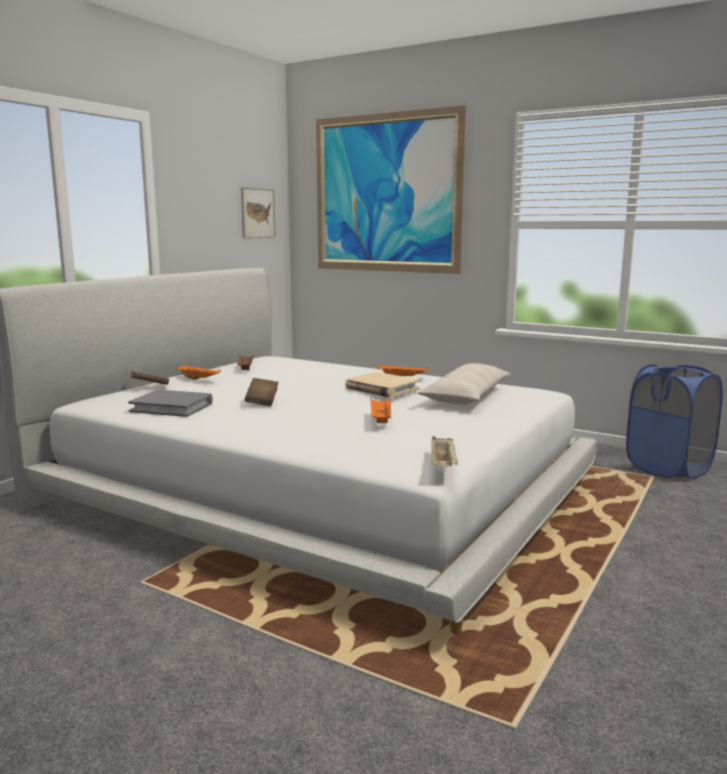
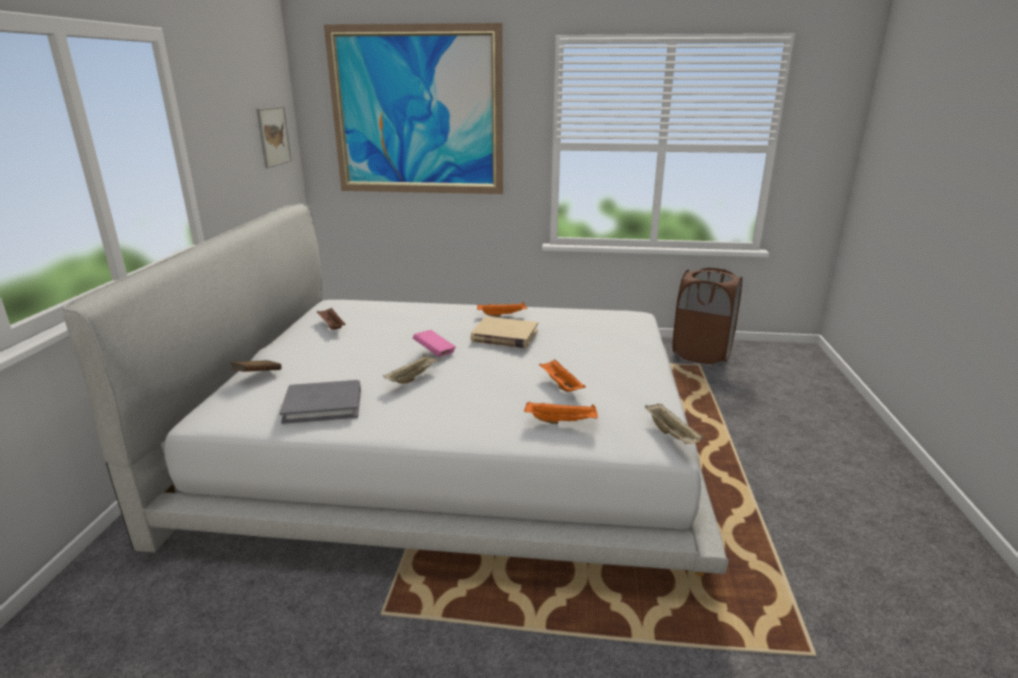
camera: 25 degrees left, 10 degrees up
orange tray [176,365,221,380] -> orange tray moved to [524,402,598,424]
brown book [245,378,279,406] -> beige tray [383,354,441,384]
beige pillow [417,363,511,405] -> none
blue laundry basket [626,364,723,479] -> brown laundry basket [673,268,742,364]
none -> pink book [413,330,456,357]

